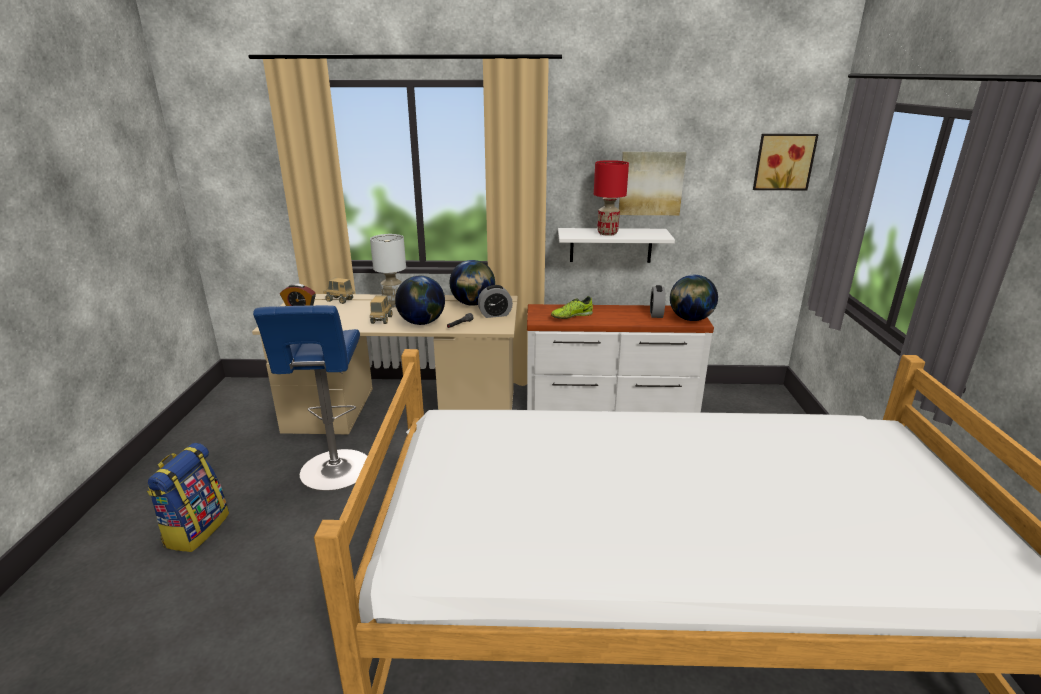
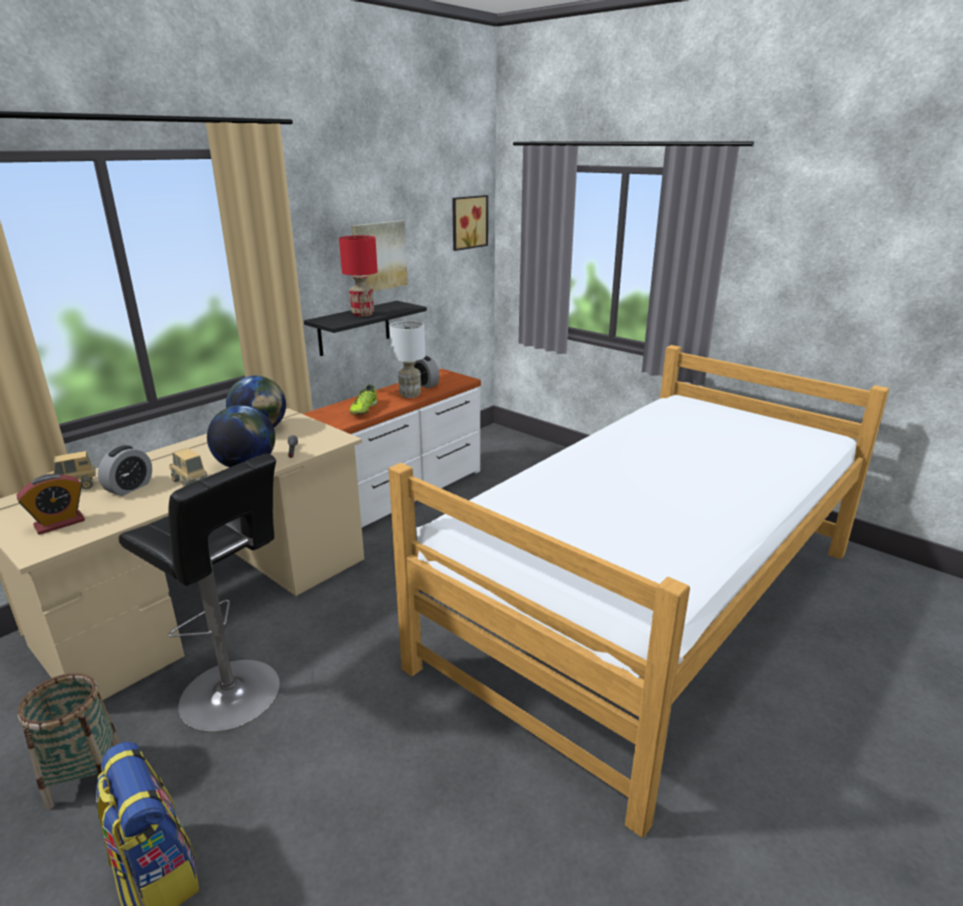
camera: 50 degrees left, 0 degrees up
blue stool [253,305,367,491] -> black stool [119,454,280,732]
white table lamp [370,234,406,308] -> white table lamp moved to [390,321,425,398]
alarm clock [478,285,513,318] -> alarm clock moved to [98,445,152,496]
white shelf [558,228,675,263] -> black shelf [304,301,427,356]
globe [670,275,718,321] -> none
none -> basket [18,673,121,810]

